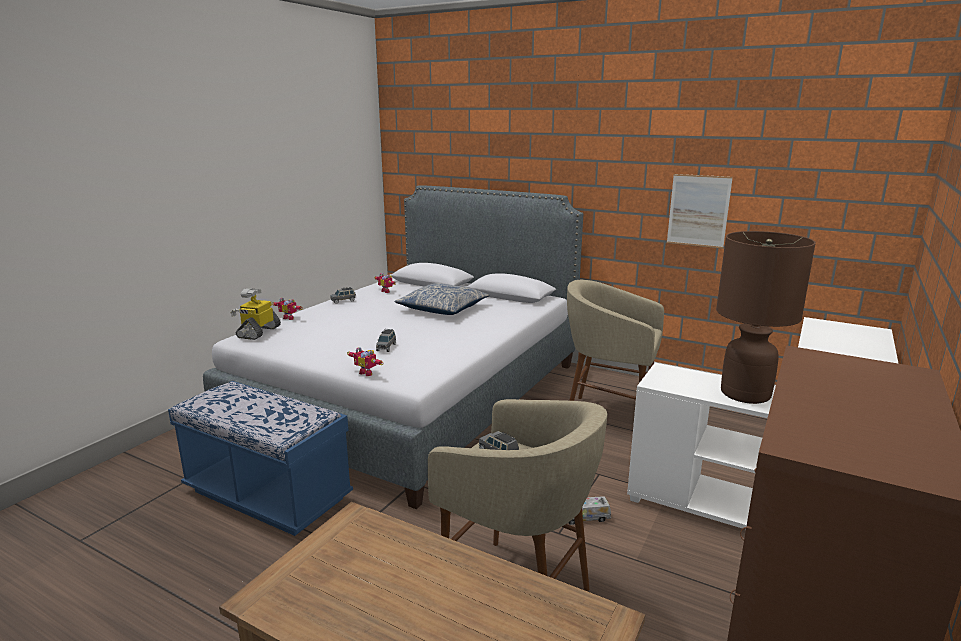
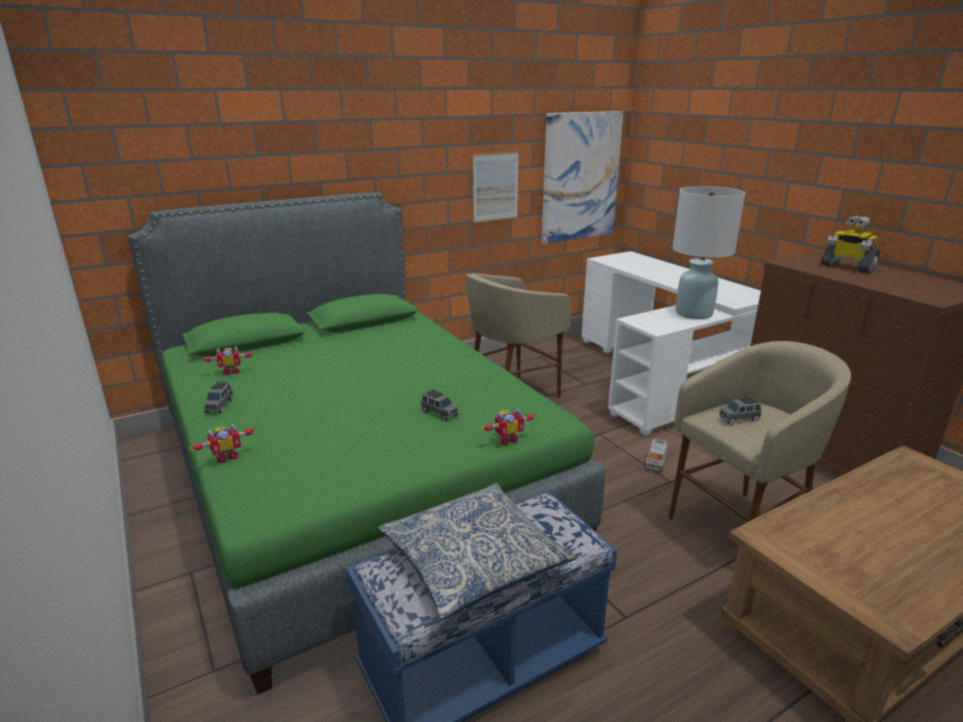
camera: 60 degrees left, 5 degrees up
grey bed [203,185,583,509] -> green bed [128,192,605,695]
toy robot [231,288,281,340] -> toy robot moved to [821,216,880,273]
pillow [394,283,489,315] -> pillow moved to [379,483,577,619]
brown table lamp [716,231,816,404] -> white table lamp [672,186,745,319]
none -> picture [541,111,623,244]

